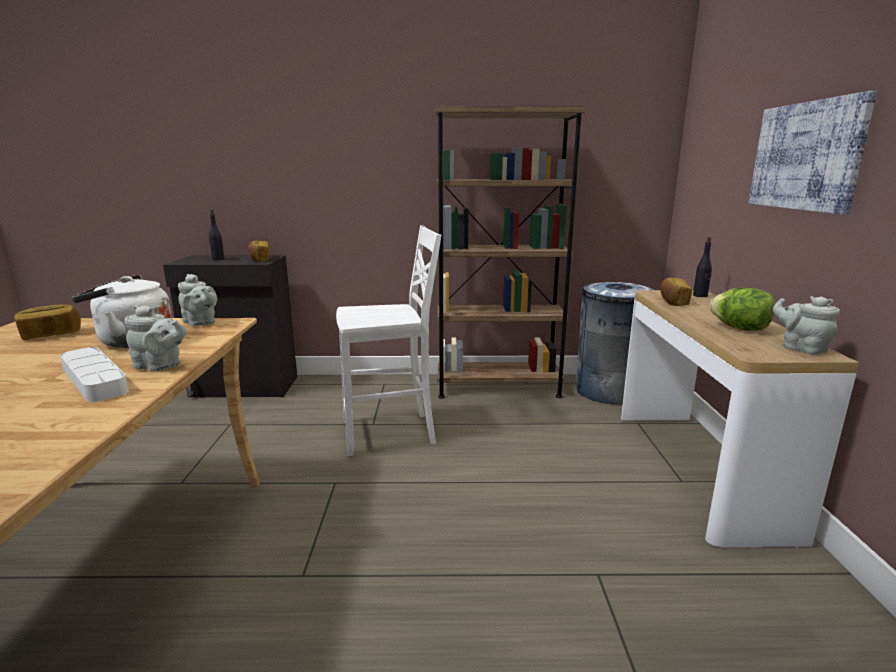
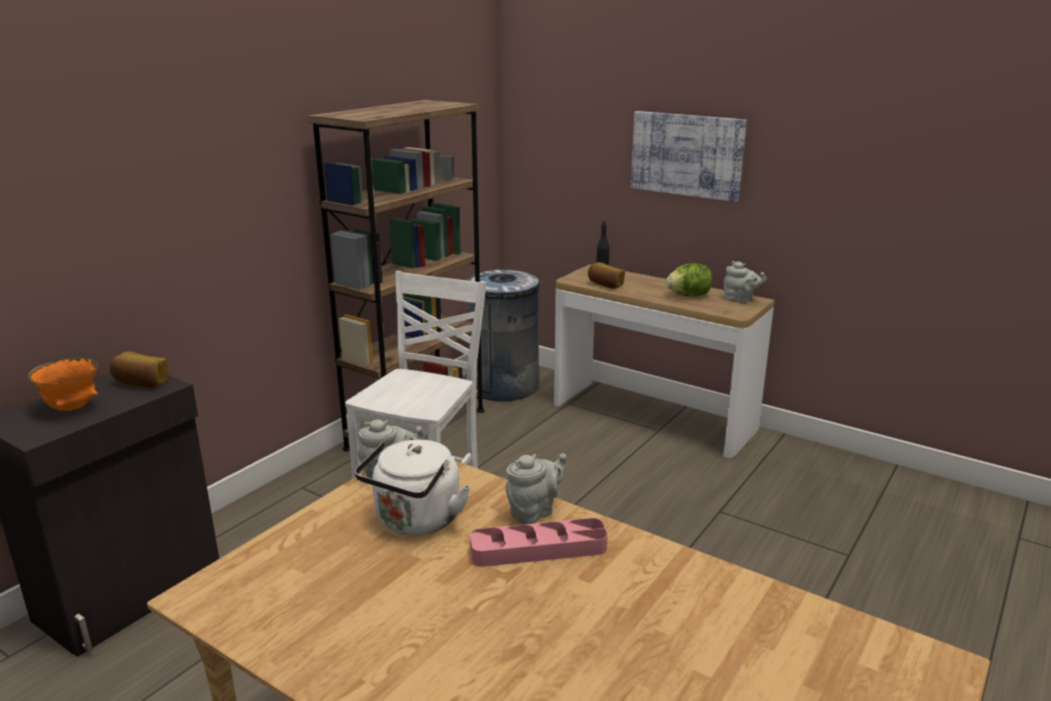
camera: 55 degrees left, 5 degrees up
bread [14,304,81,340] -> none
white tray [60,347,129,402] -> pink tray [470,518,608,567]
black bottle [209,209,224,260] -> orange bowl [28,357,98,411]
grey teapot [773,296,840,355] -> grey teapot turned 150 degrees counterclockwise [724,261,767,303]

